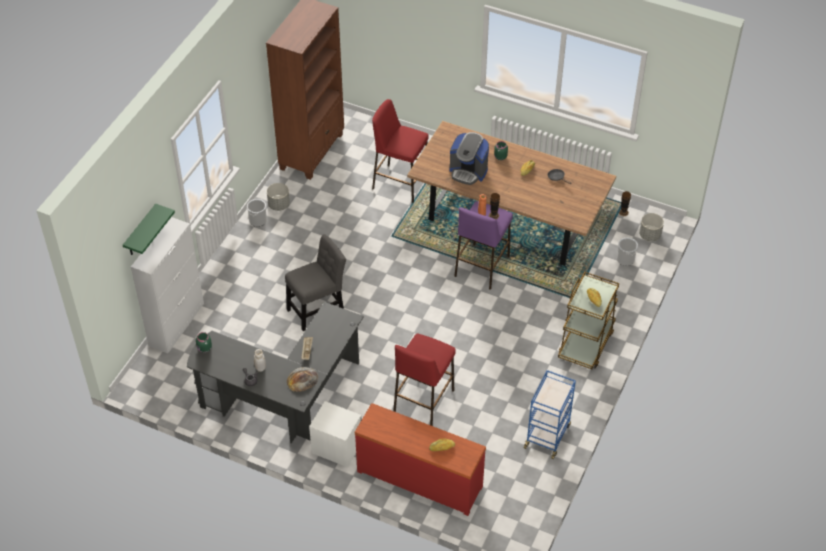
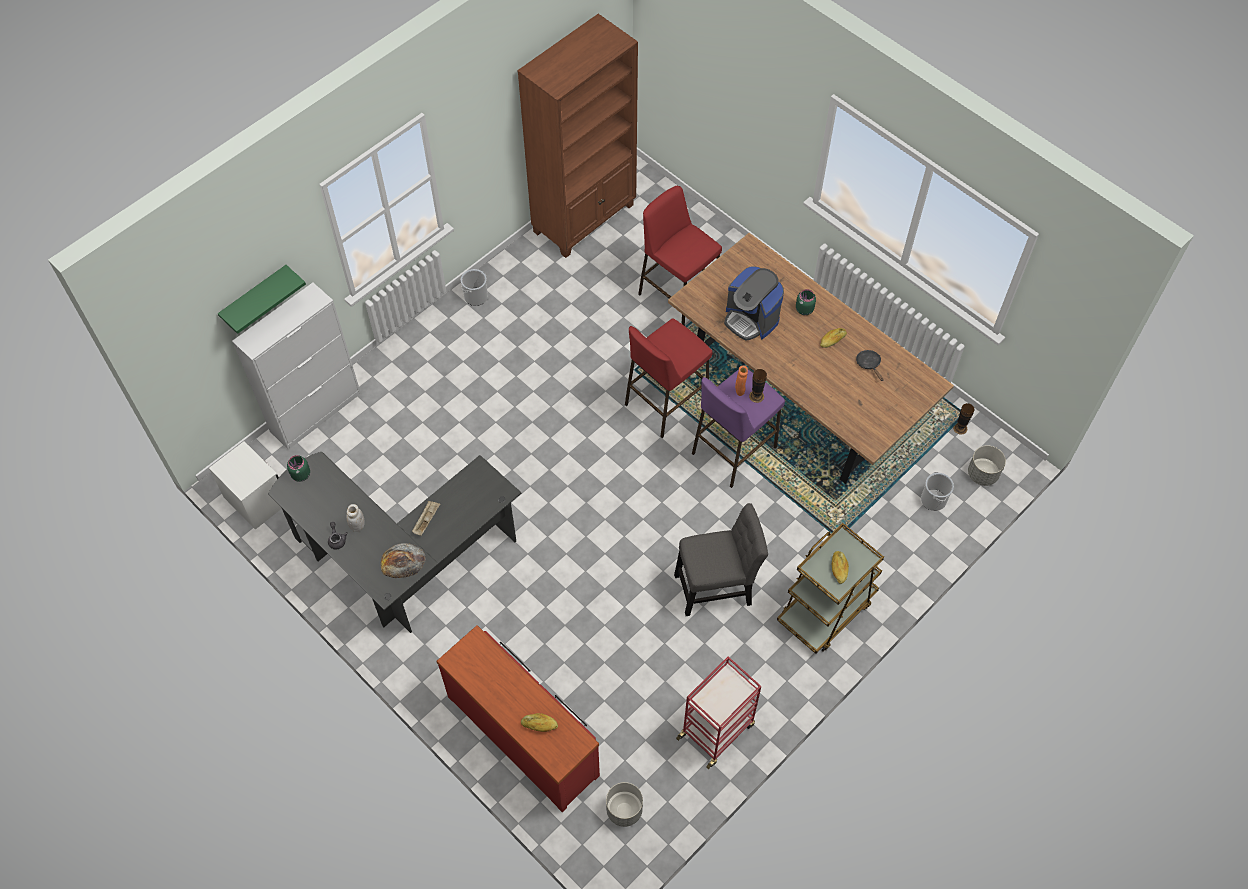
camera: 20 degrees right, 10 degrees up
grey planter [267,183,290,211] -> grey planter moved to [606,782,643,827]
grey chair [285,234,346,331] -> grey chair moved to [674,503,768,616]
white nightstand [309,401,361,467] -> white nightstand moved to [209,441,282,530]
red stool [393,333,456,426] -> red stool moved to [625,318,713,438]
blue cart [524,370,576,459] -> red cart [676,657,761,769]

